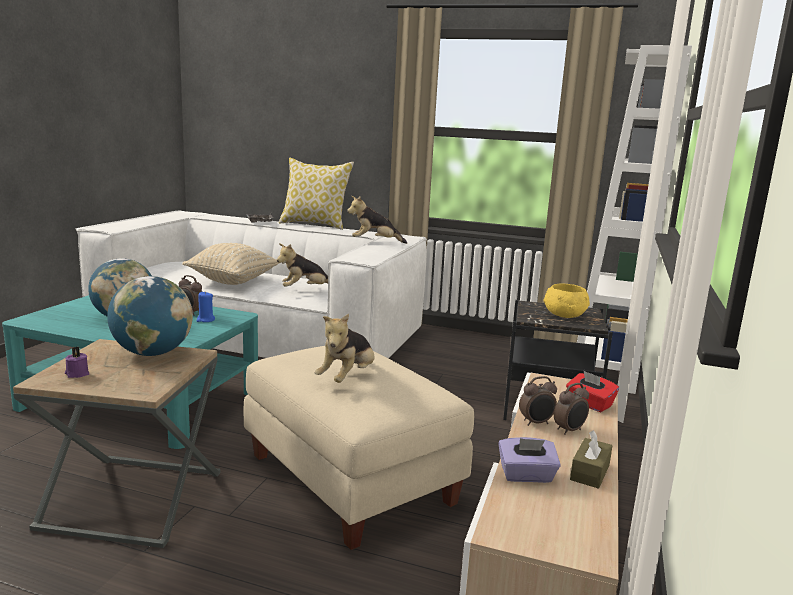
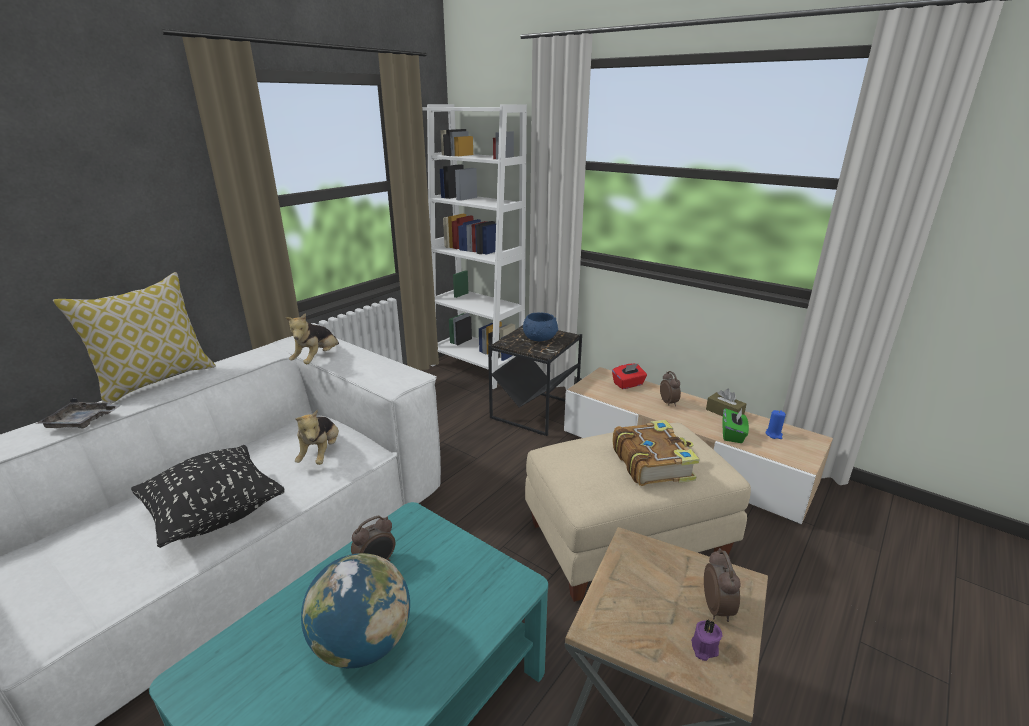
camera: 70 degrees left, 10 degrees up
globe [107,276,193,356] -> none
beige pillow [182,243,279,285] -> black pillow [131,445,285,548]
blue candle [197,292,215,322] -> blue candle moved to [766,410,786,439]
plush toy [315,314,375,383] -> book [613,420,699,486]
purple tissue box [498,437,561,483] -> green tissue box [722,408,749,443]
alarm clock [519,376,557,426] -> alarm clock moved to [704,548,741,622]
yellow bowl [543,284,590,318] -> blue bowl [523,313,558,341]

